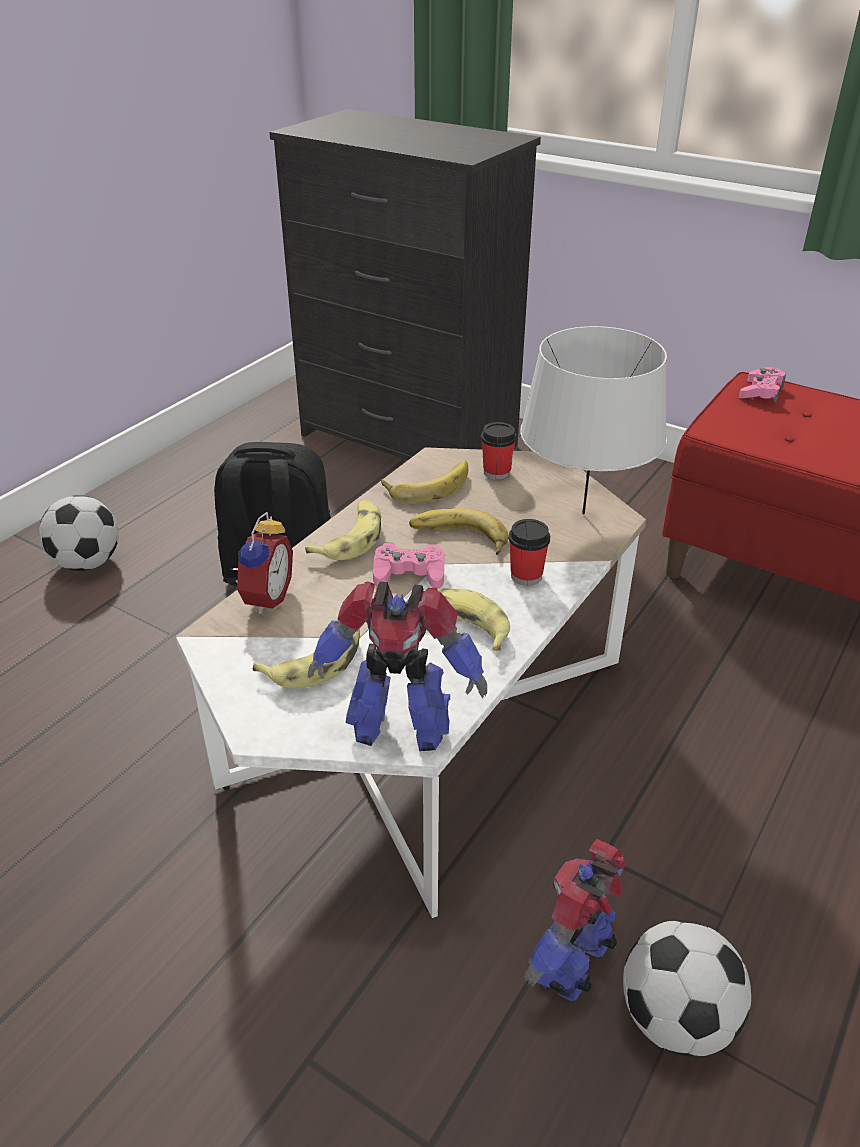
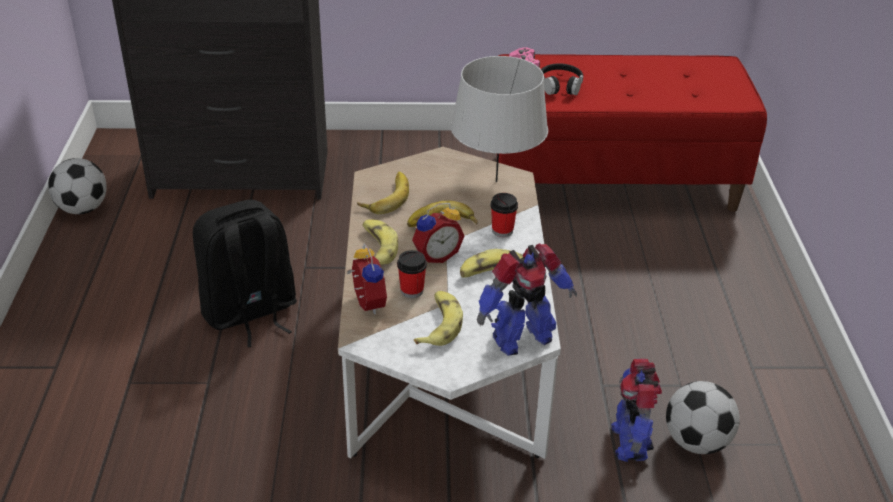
camera: 35 degrees left, 0 degrees up
football [39,495,119,571] -> football moved to [48,158,107,214]
pink game controller [373,543,445,589] -> alarm clock [412,203,464,263]
cup [481,422,517,480] -> cup moved to [397,250,427,298]
none -> black headphones [541,63,583,95]

